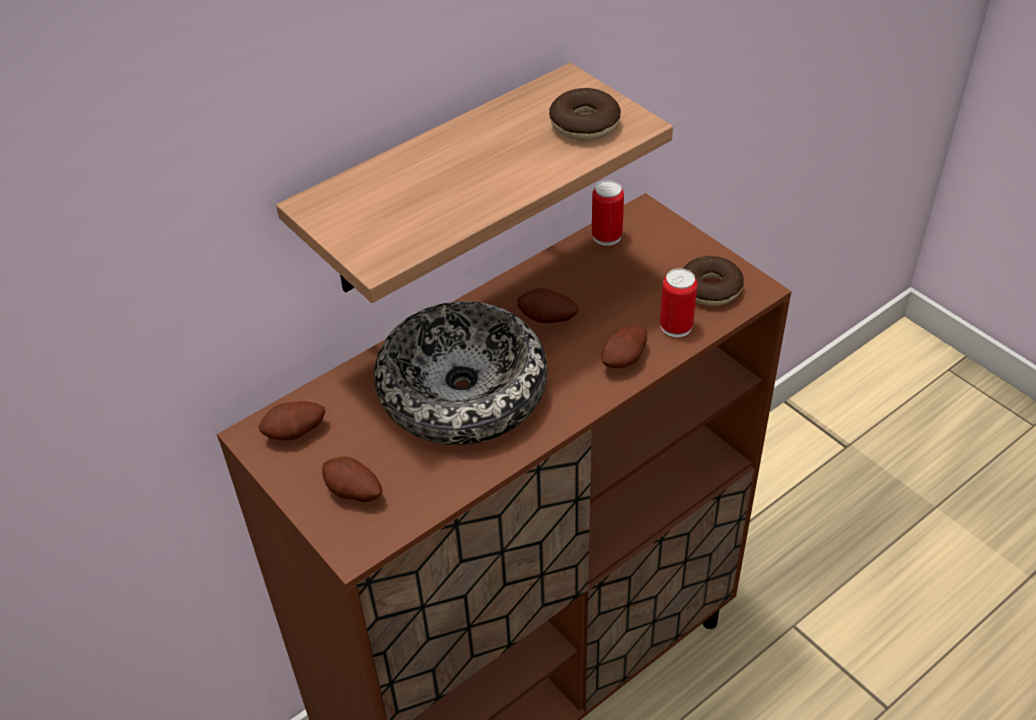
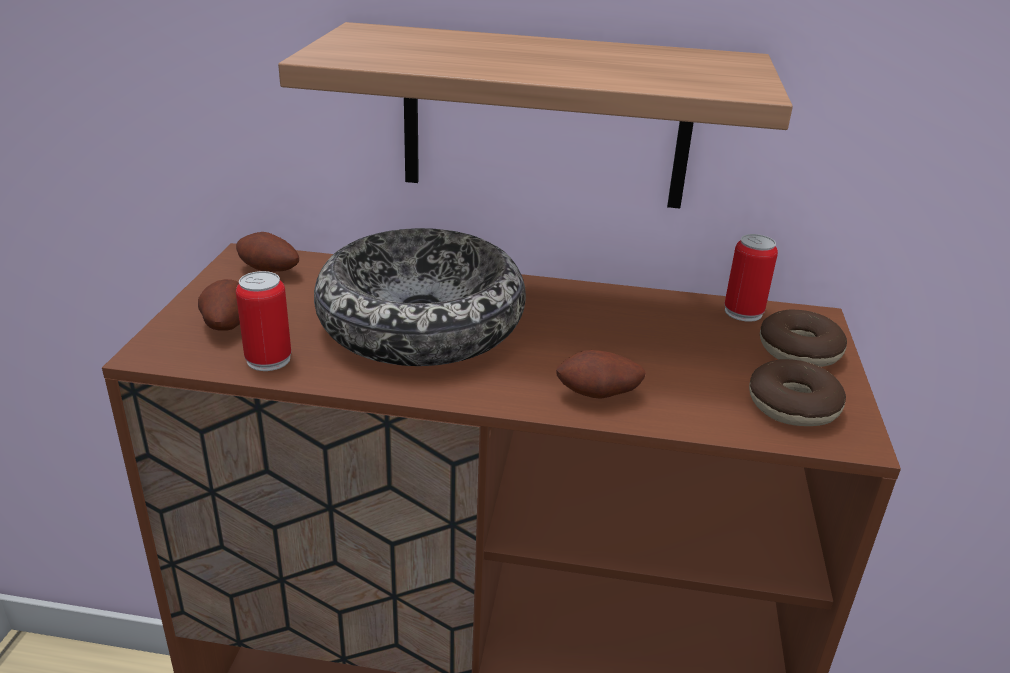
camera: 45 degrees right, 15 degrees down
potato [517,288,579,323] -> none
donut [549,88,621,141] -> donut moved to [760,309,847,367]
can [660,268,697,337] -> can moved to [236,271,291,371]

